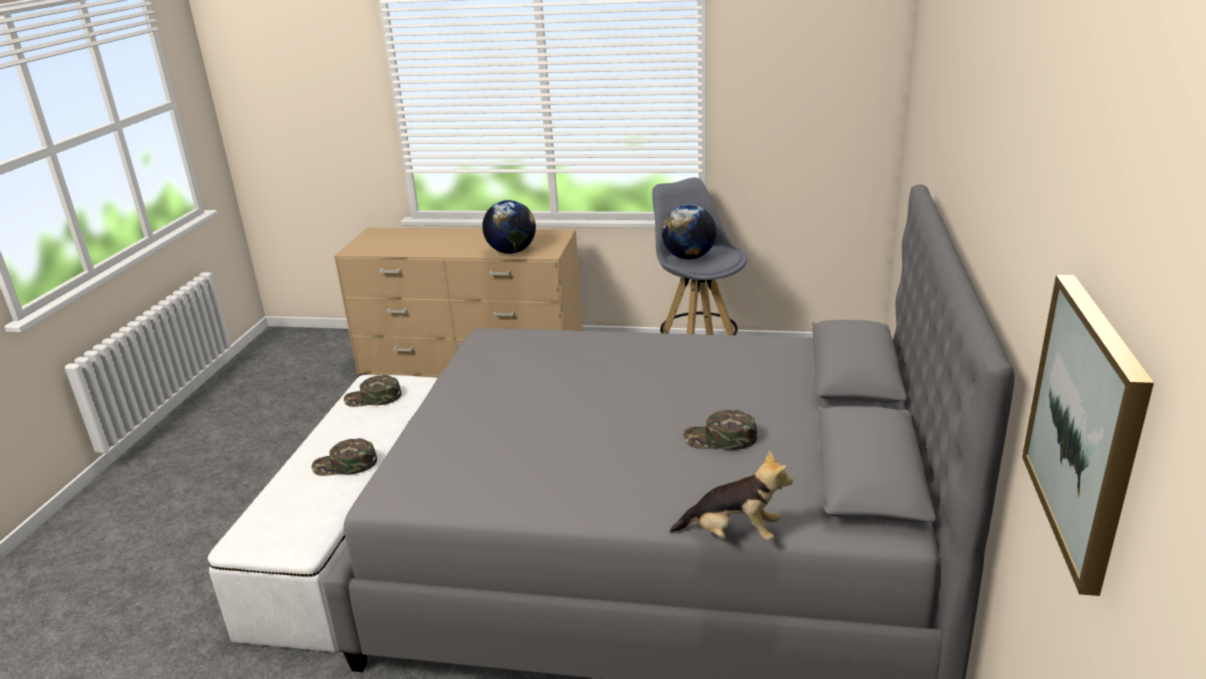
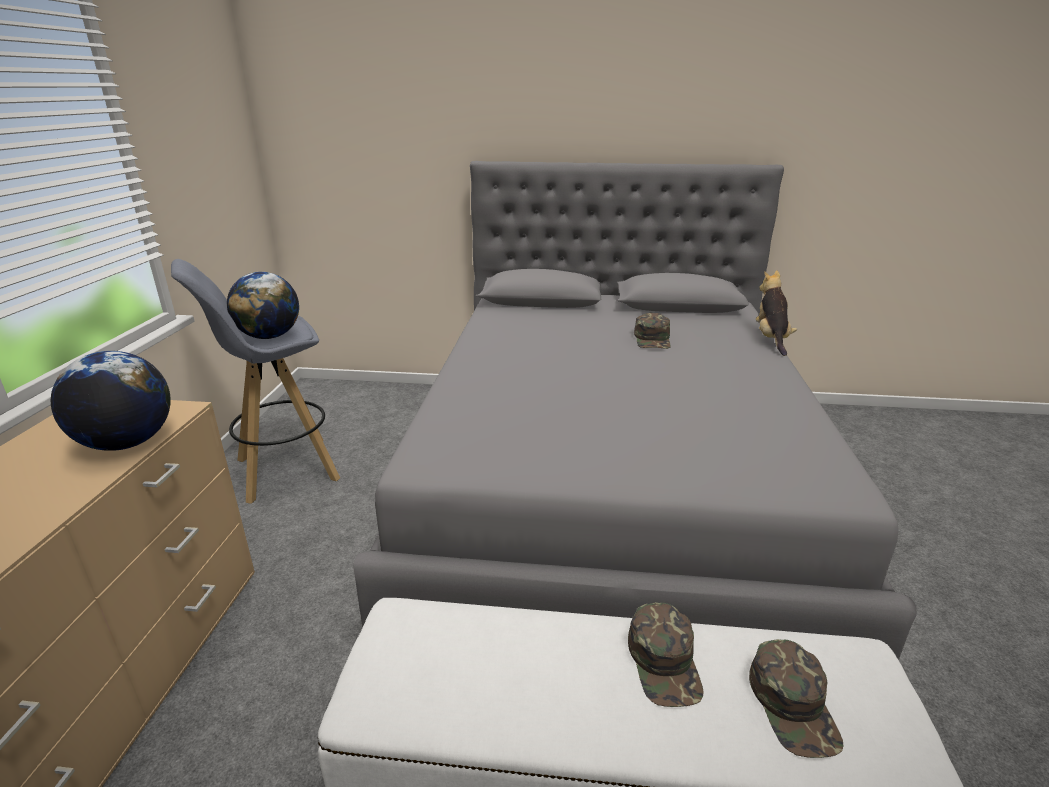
camera: 95 degrees left, 0 degrees up
green cap [344,375,401,407] -> green cap moved to [749,639,843,758]
picture [1022,275,1154,596] -> none

